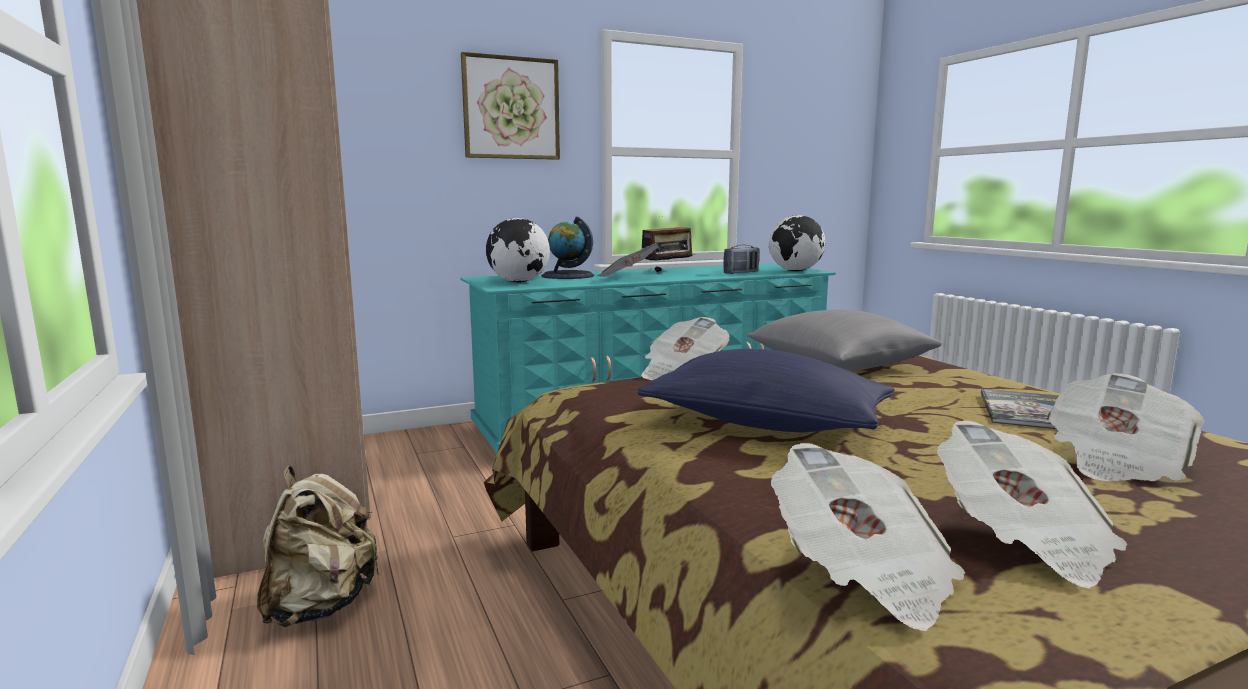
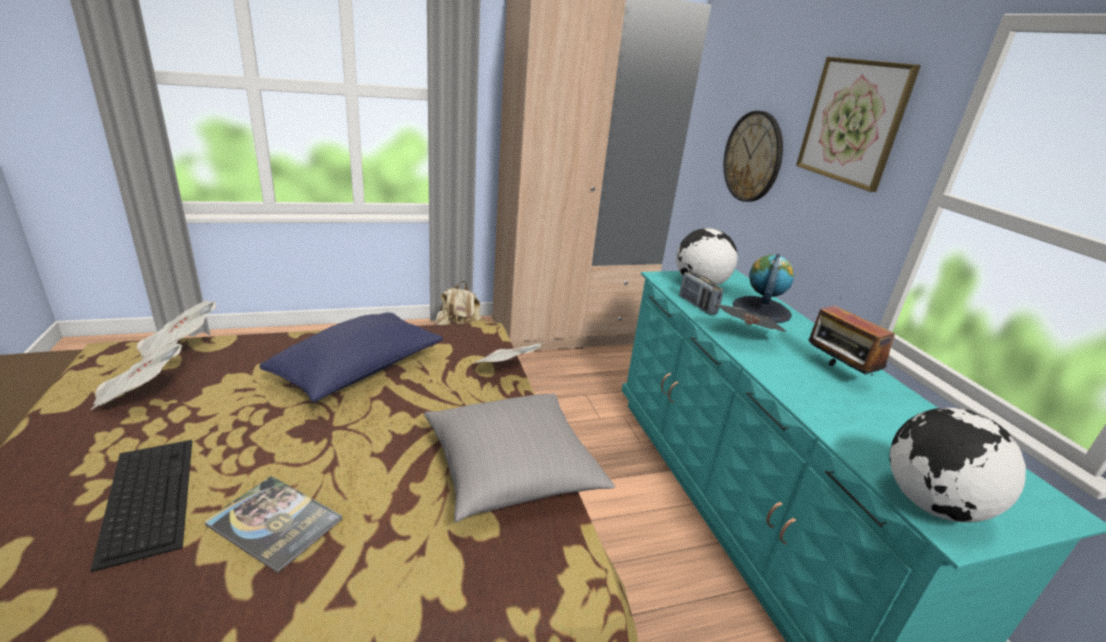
camera: 95 degrees right, 15 degrees up
radio [723,245,759,274] -> radio moved to [679,271,724,315]
newspaper [1047,373,1204,481] -> keyboard [91,440,192,572]
none -> wall clock [724,111,783,202]

